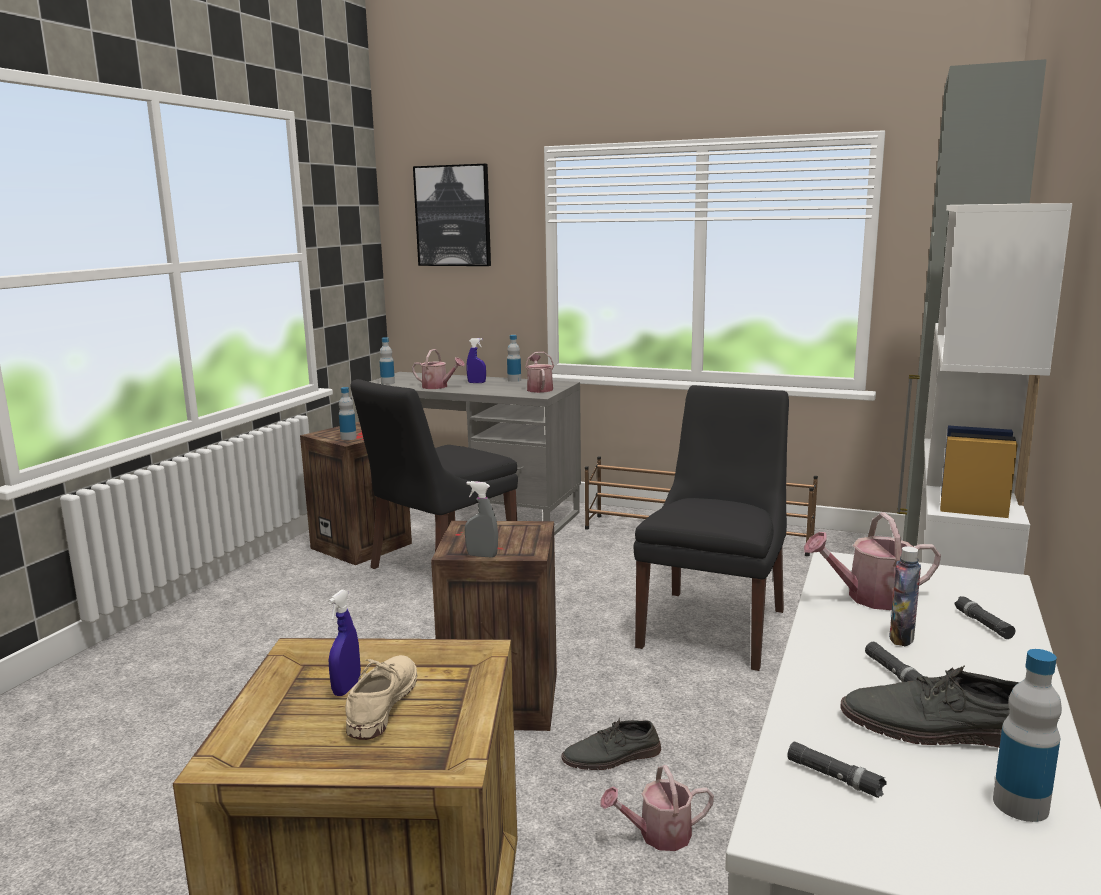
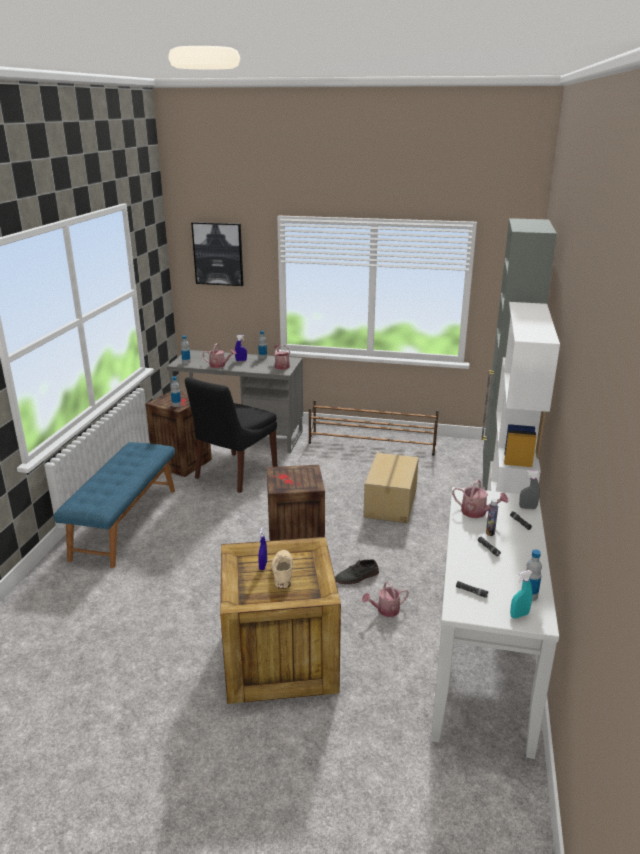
camera: 10 degrees left, 10 degrees up
grey spray bottle [465,481,498,558] -> grey spray bottle moved to [519,470,540,509]
black chair [634,385,789,671] -> cardboard box [363,453,419,523]
watering can [804,512,941,610] -> watering can turned 135 degrees counterclockwise [452,479,508,518]
grey shoe [840,665,1019,748] -> none
none -> blue bench [53,442,175,568]
none -> turquoise spray bottle [510,570,533,618]

